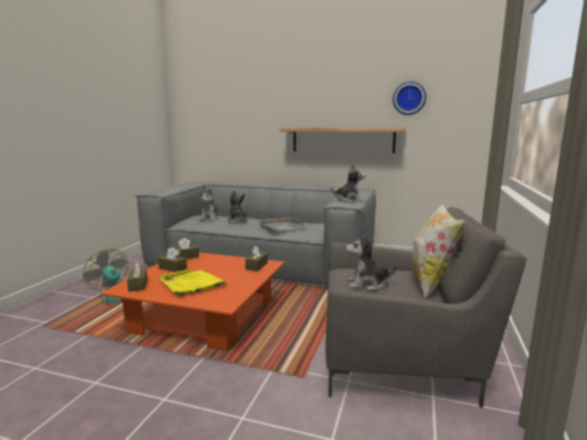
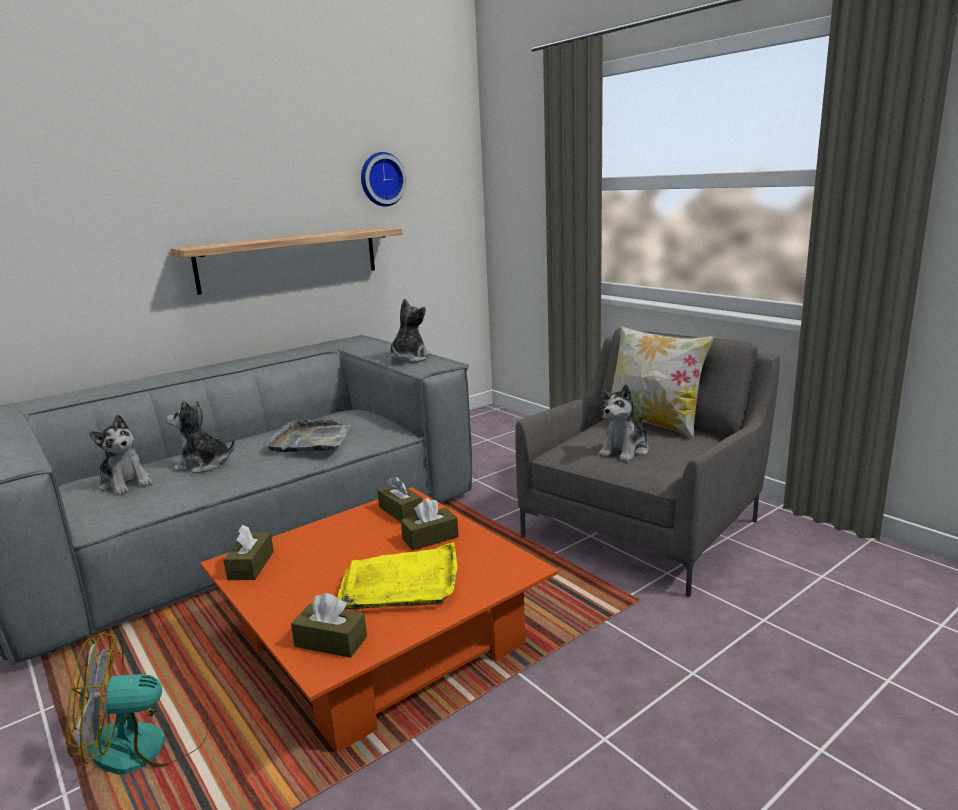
camera: 55 degrees left, 5 degrees up
brown tissue box [158,247,187,272] -> brown tissue box moved to [401,498,459,551]

